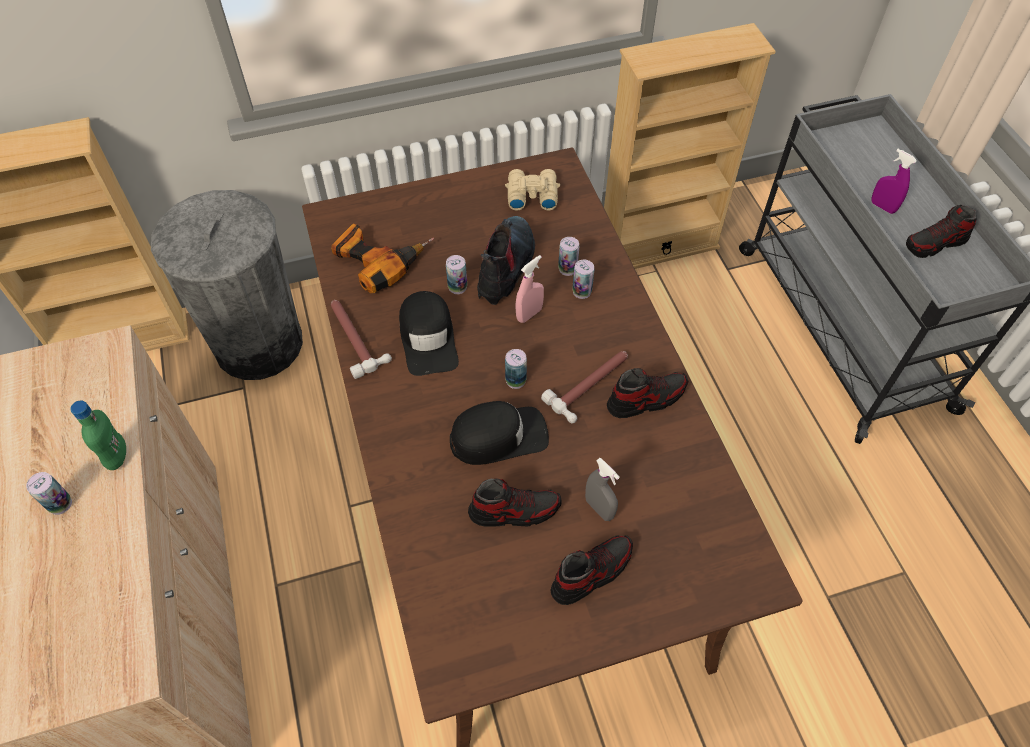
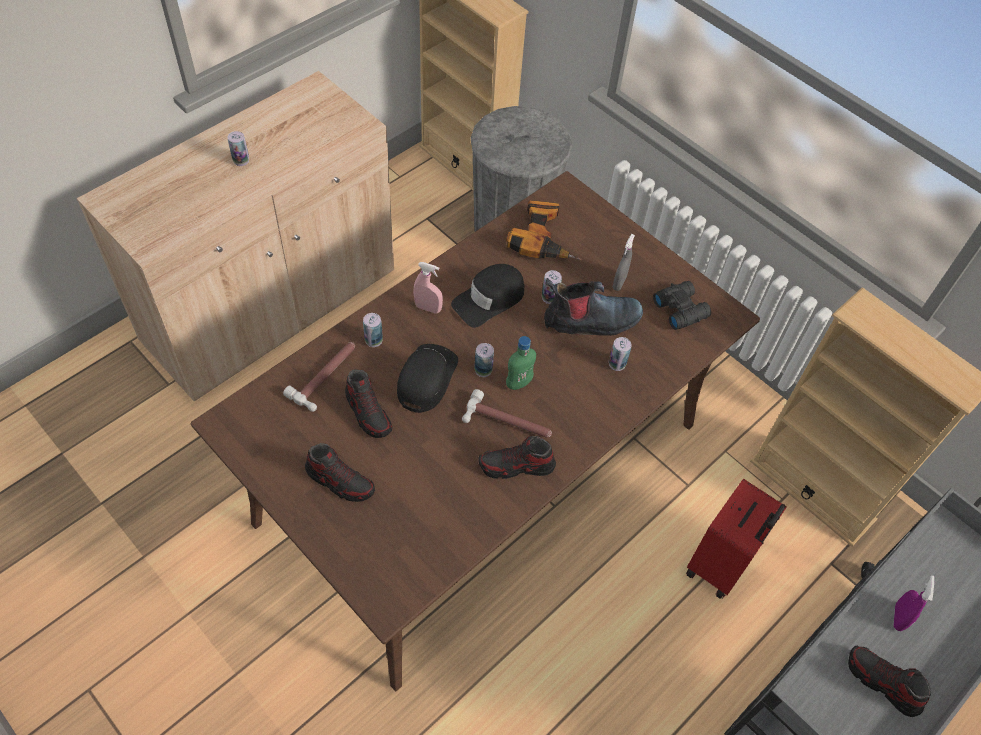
camera: 60 degrees right, 0 degrees up
green bottle [70,400,126,470] -> green bottle moved to [506,336,536,390]
hammer [331,300,392,379] -> hammer moved to [283,342,355,412]
black cap [450,401,549,465] -> black cap turned 120 degrees counterclockwise [397,344,458,413]
beige binoculars [505,169,560,210] -> black binoculars [653,281,711,330]
pink spray bottle [515,255,544,323] -> pink spray bottle moved to [413,262,443,314]
can [572,260,594,299] -> can moved to [363,313,383,347]
grey spray bottle [585,458,620,521] -> grey spray bottle moved to [613,234,635,291]
shoe [607,368,688,418] -> shoe turned 135 degrees clockwise [478,436,556,479]
none -> red suitcase [686,479,787,599]

